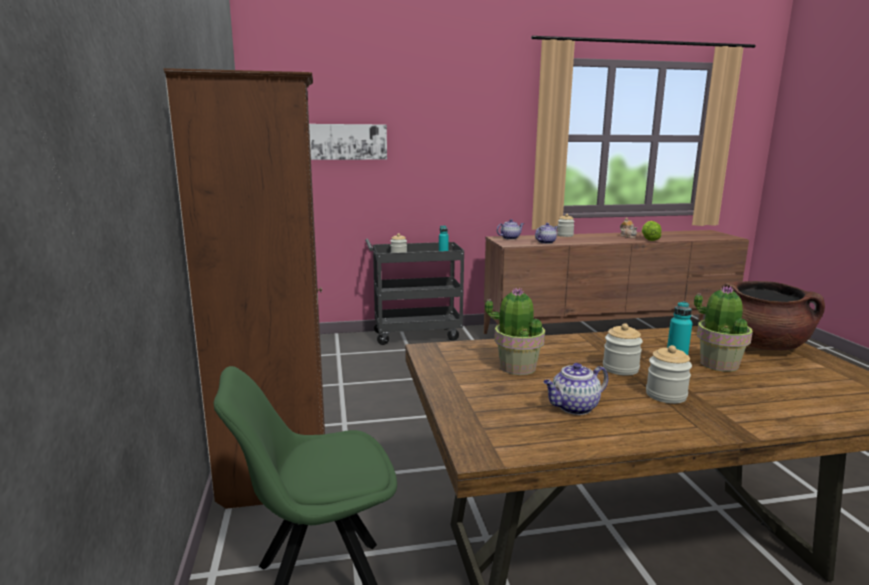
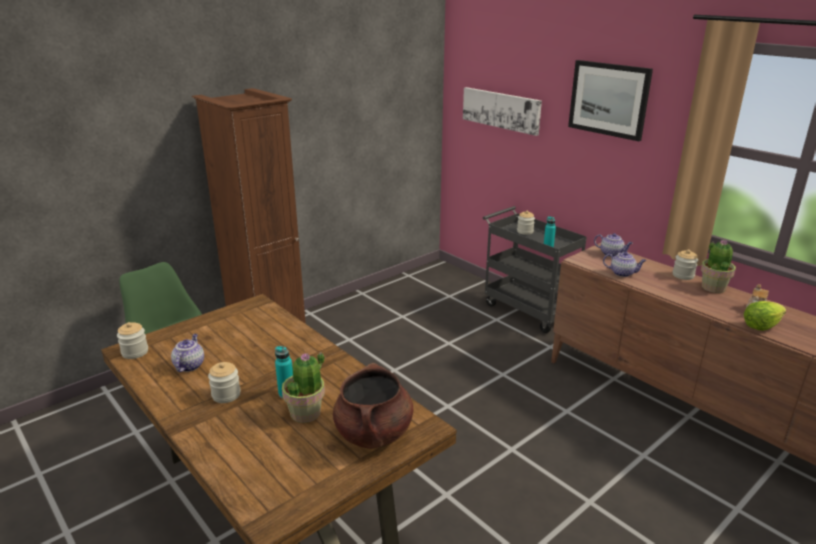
camera: 60 degrees right, 10 degrees up
potted plant [485,287,545,375] -> potted plant moved to [701,240,736,293]
teapot [543,363,608,415] -> teapot turned 60 degrees clockwise [171,334,204,372]
jar [603,323,643,376] -> jar moved to [117,322,148,359]
none -> picture [568,60,653,141]

